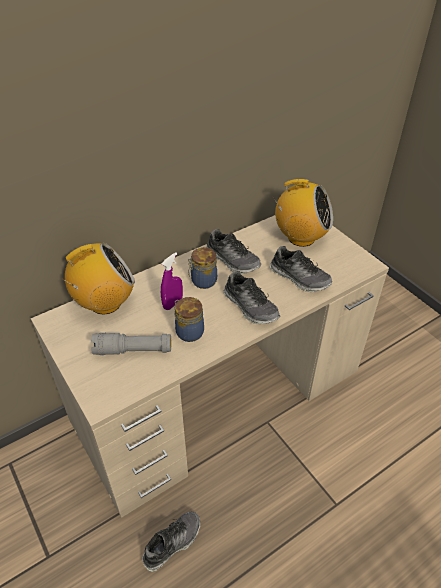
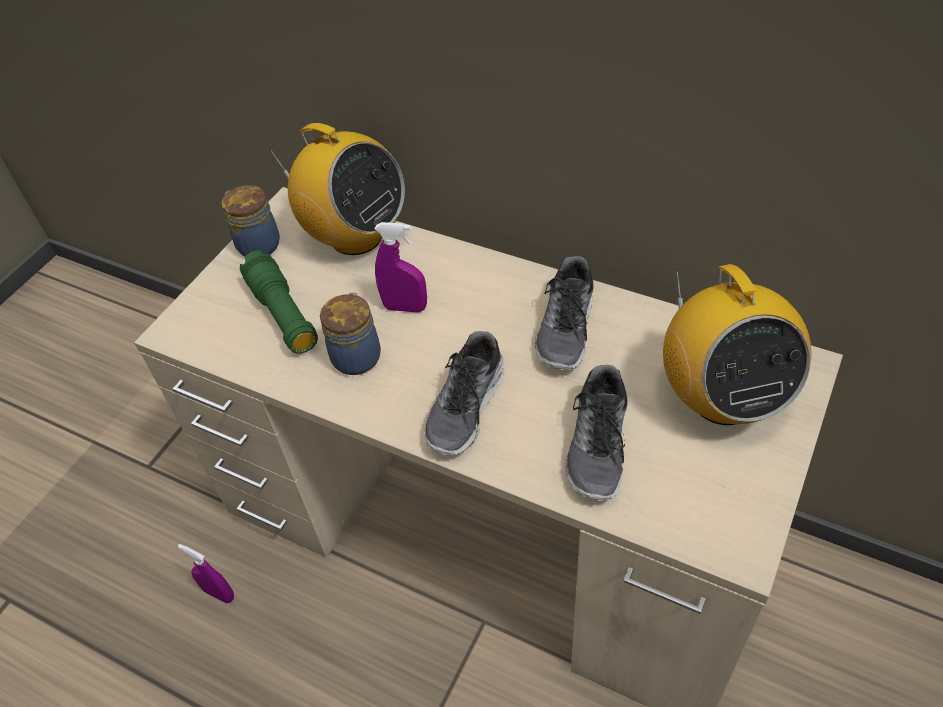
camera: 65 degrees right, 5 degrees up
grey flashlight [91,333,171,355] -> green flashlight [240,250,318,354]
shoe [142,512,200,572] -> purple spray bottle [178,544,234,604]
jar [188,247,217,289] -> jar moved to [221,185,280,256]

